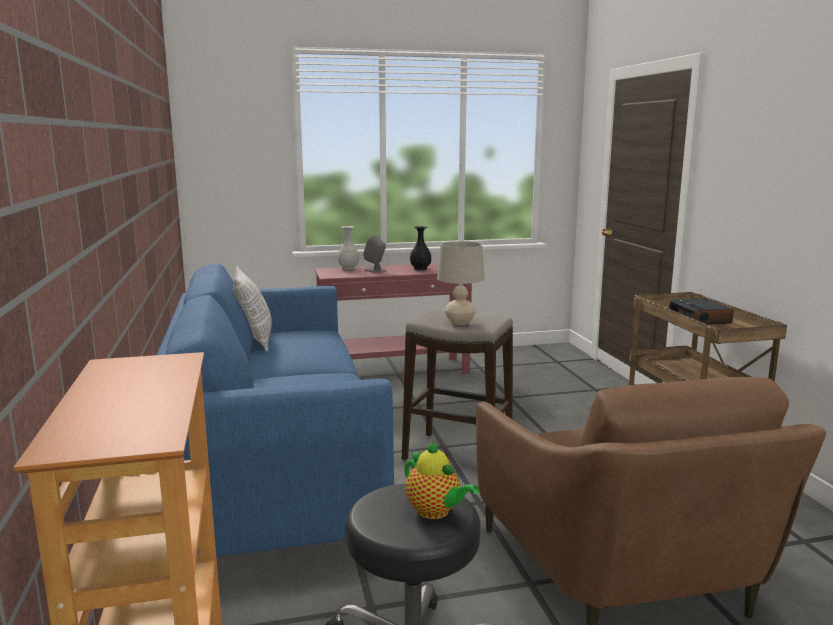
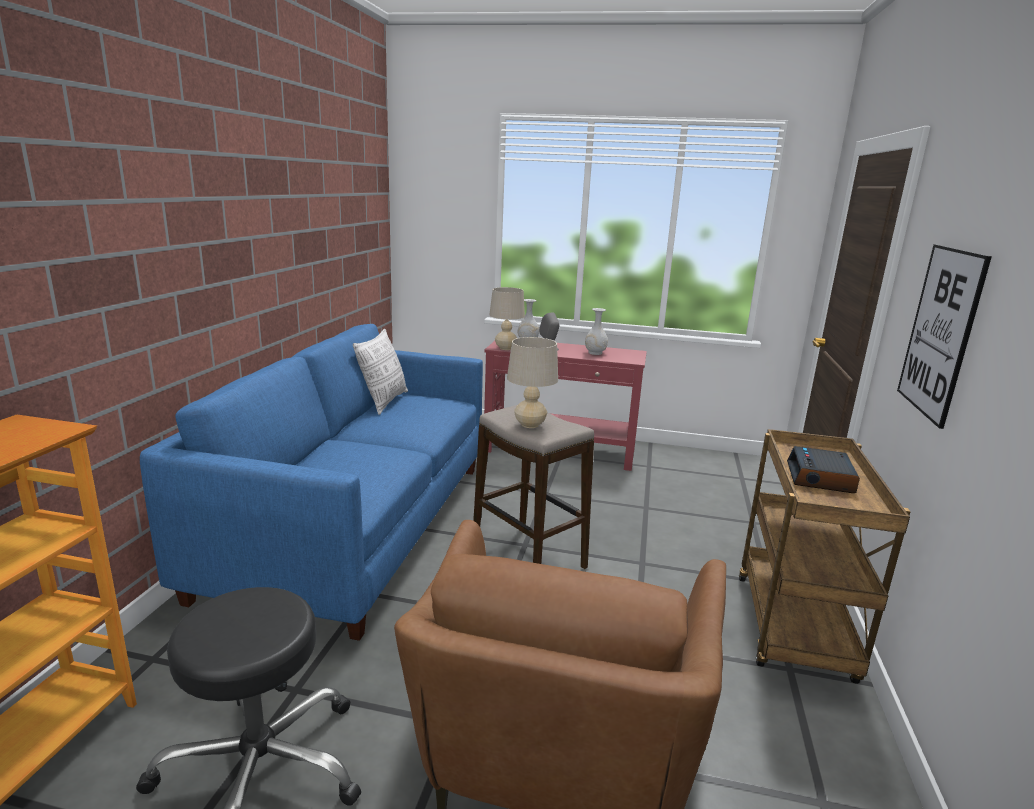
camera: 25 degrees right, 5 degrees up
teapot [405,442,479,519] -> none
black vase [410,226,431,270] -> white vase [585,308,608,355]
none -> beige table lamp [489,287,525,350]
none -> picture [897,244,992,429]

